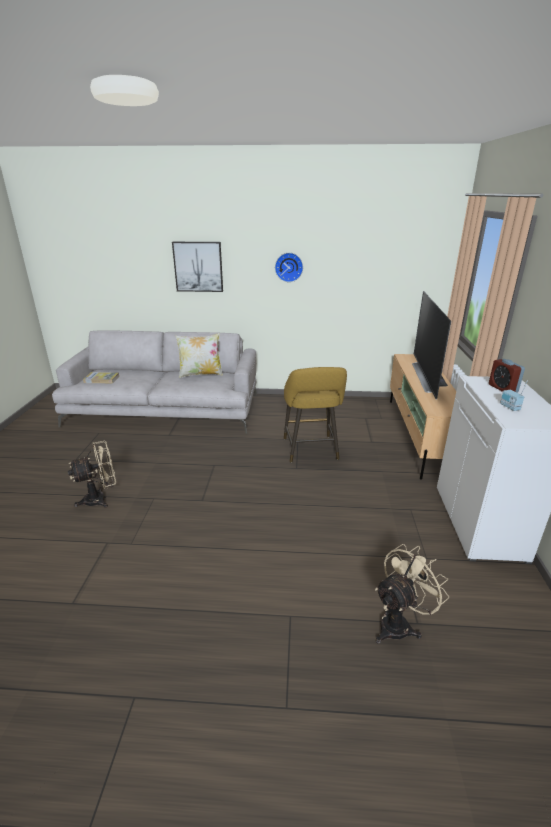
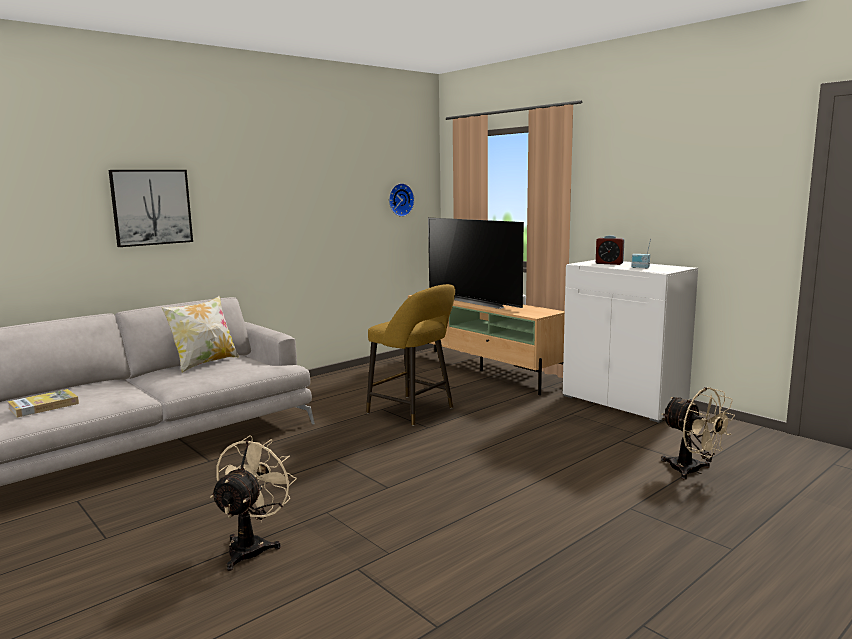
camera: 45 degrees left, 15 degrees down
wall clock [275,253,303,282] -> wall clock moved to [389,183,414,217]
beige fan [375,544,449,644] -> beige fan turned 135 degrees clockwise [661,387,735,480]

